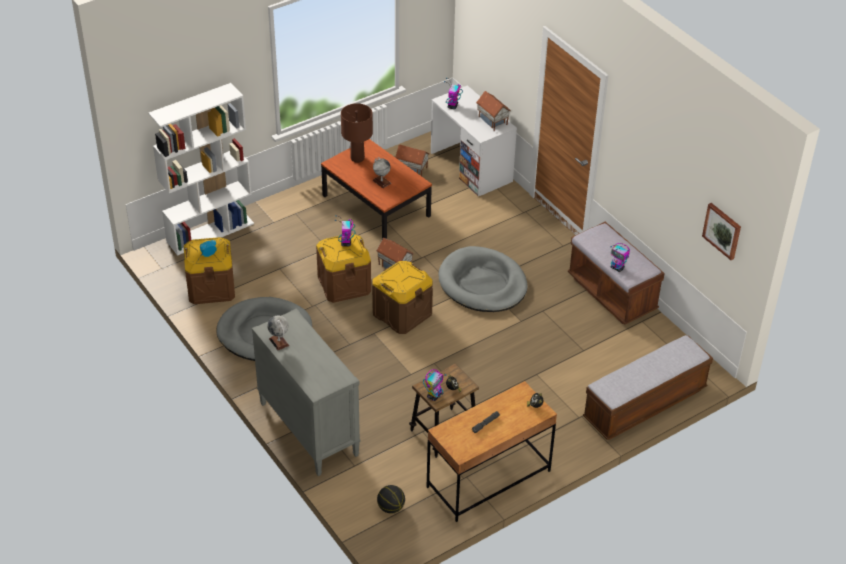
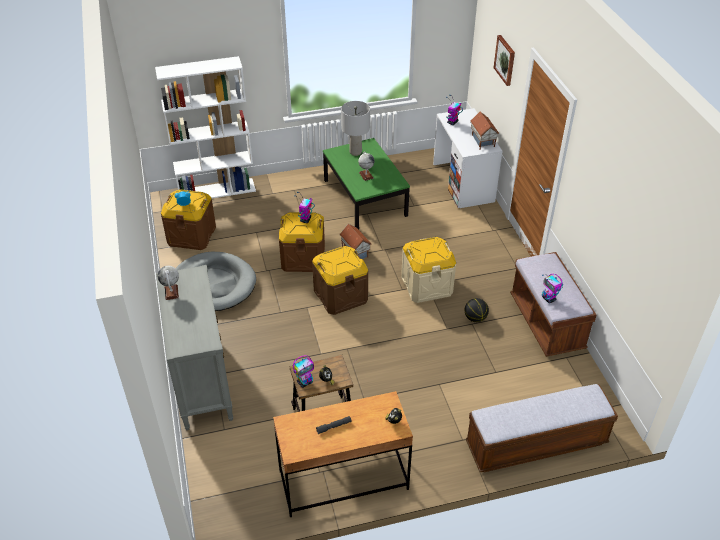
camera: 20 degrees right, 0 degrees up
brown coffee table [321,139,432,239] -> green coffee table [323,138,410,229]
brown table lamp [341,103,373,163] -> grey table lamp [341,101,370,156]
basketball [377,485,405,514] -> basketball moved to [465,298,489,322]
toy house [395,145,430,176] -> none
grey dog bed [439,246,528,312] -> beige storage box [401,237,456,303]
picture [702,203,741,260] -> picture moved to [494,35,515,86]

